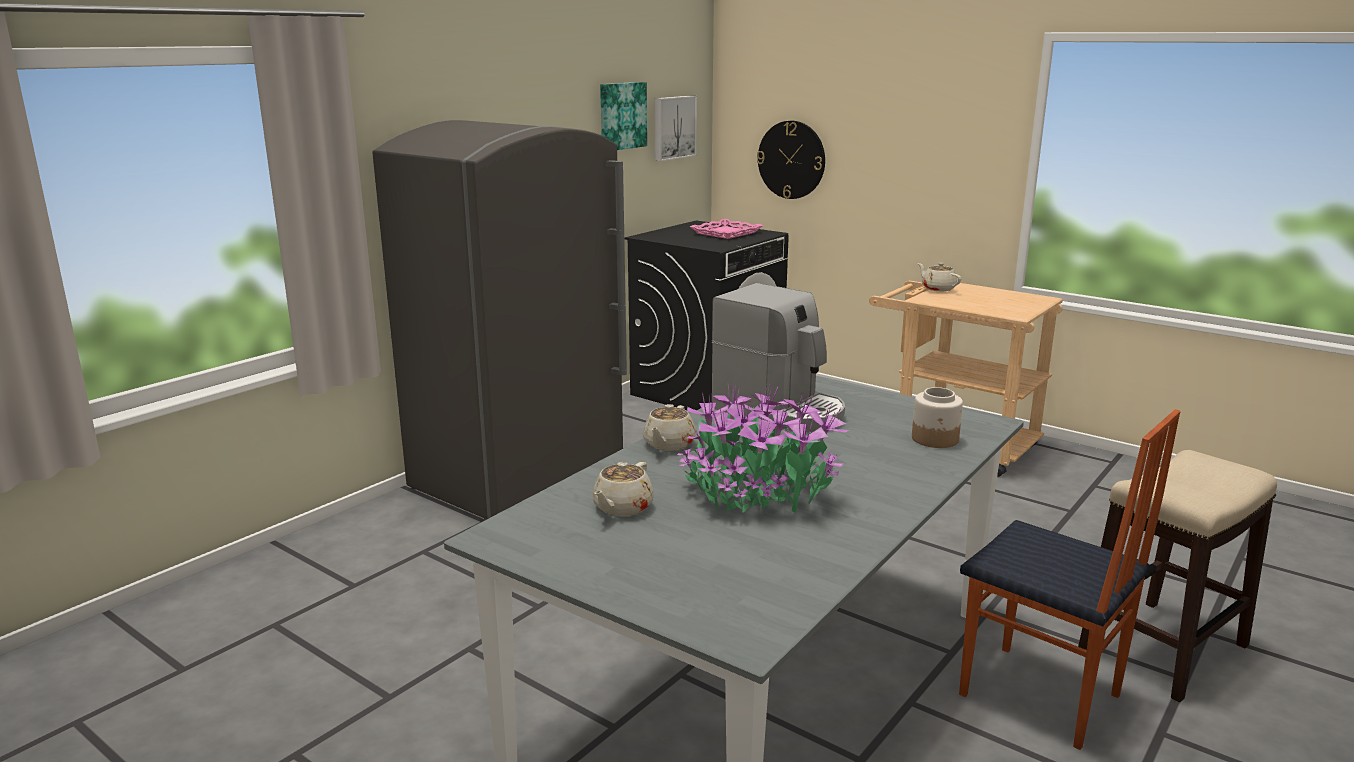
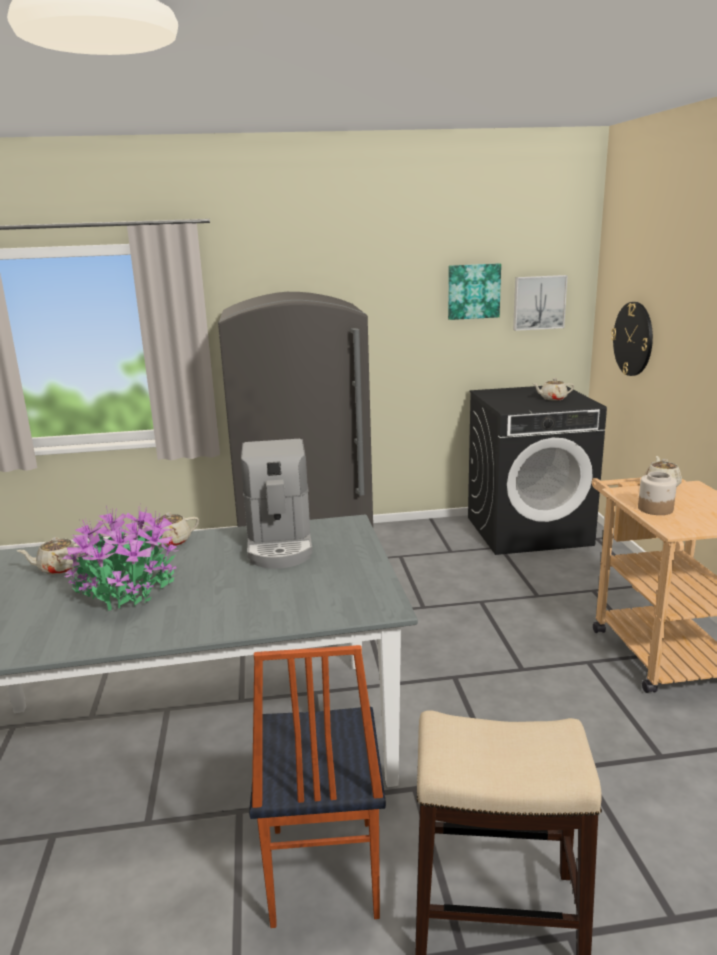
camera: 45 degrees right, 0 degrees up
pink tray [690,219,763,239] -> beige teapot [532,378,574,401]
jar [912,387,963,448] -> jar moved to [638,471,677,515]

